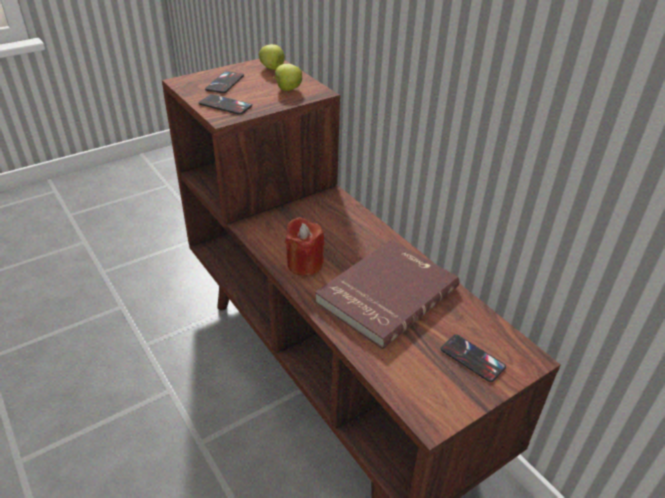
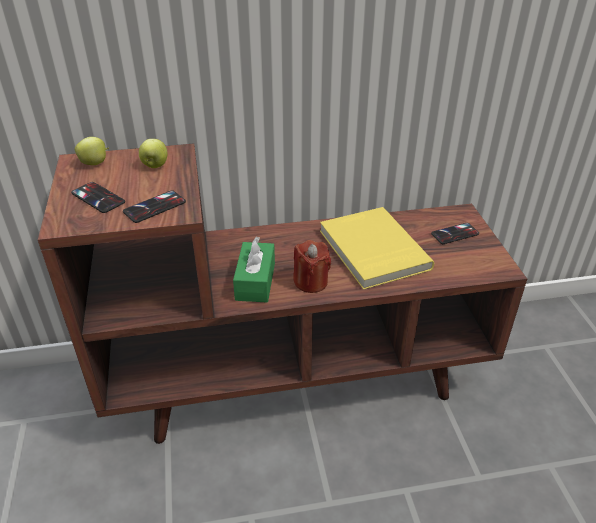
camera: 65 degrees left, 0 degrees up
red book [315,239,459,349] -> yellow book [320,207,434,290]
none -> green tissue box [233,237,275,302]

